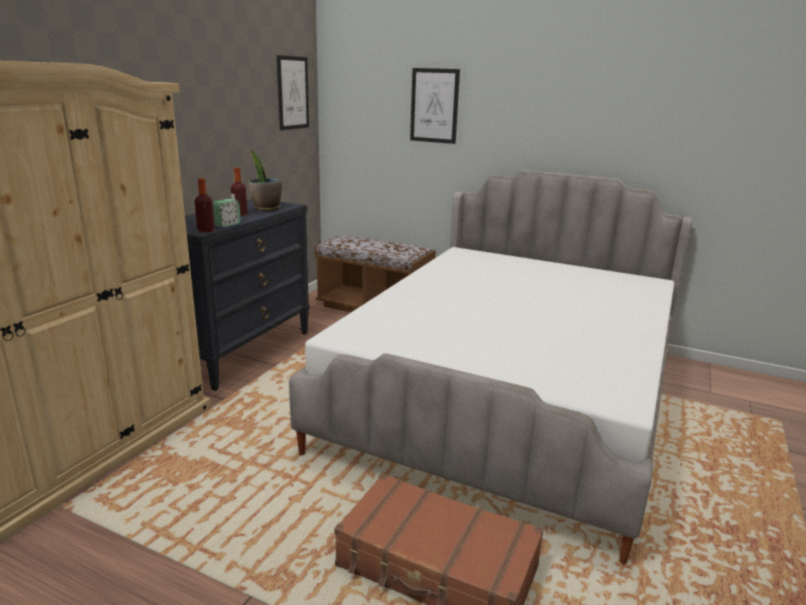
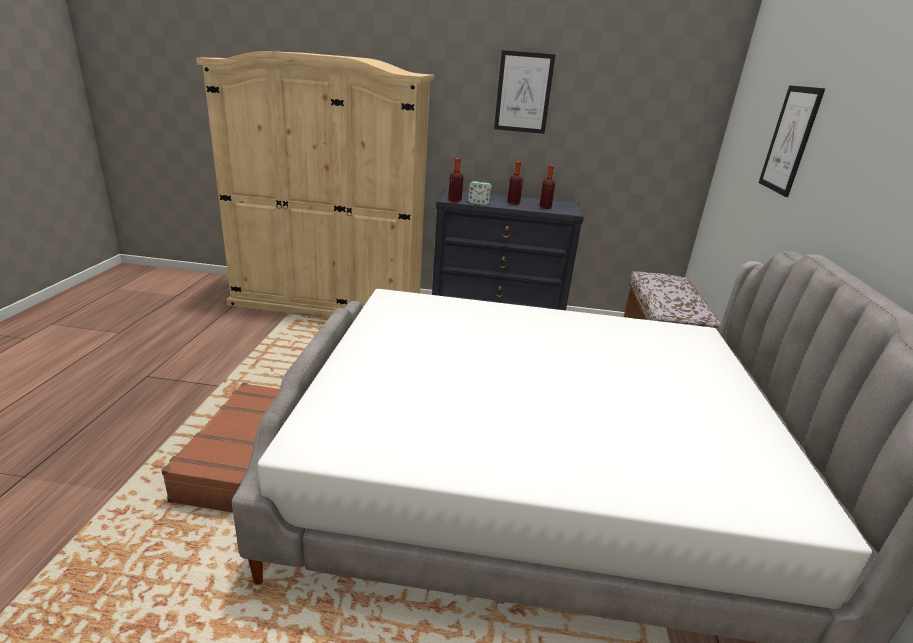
camera: 70 degrees right, 5 degrees up
potted plant [248,150,282,211] -> bottle [539,165,555,209]
picture [277,55,309,130] -> picture moved to [494,50,555,134]

